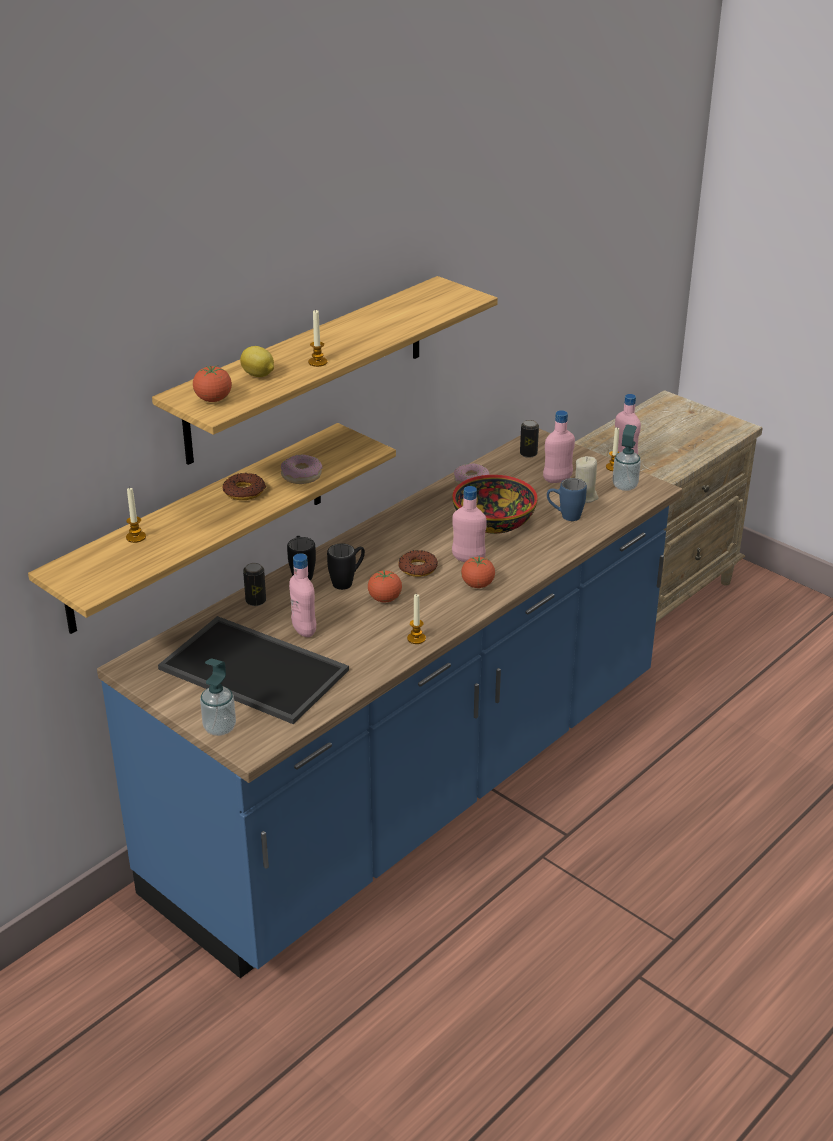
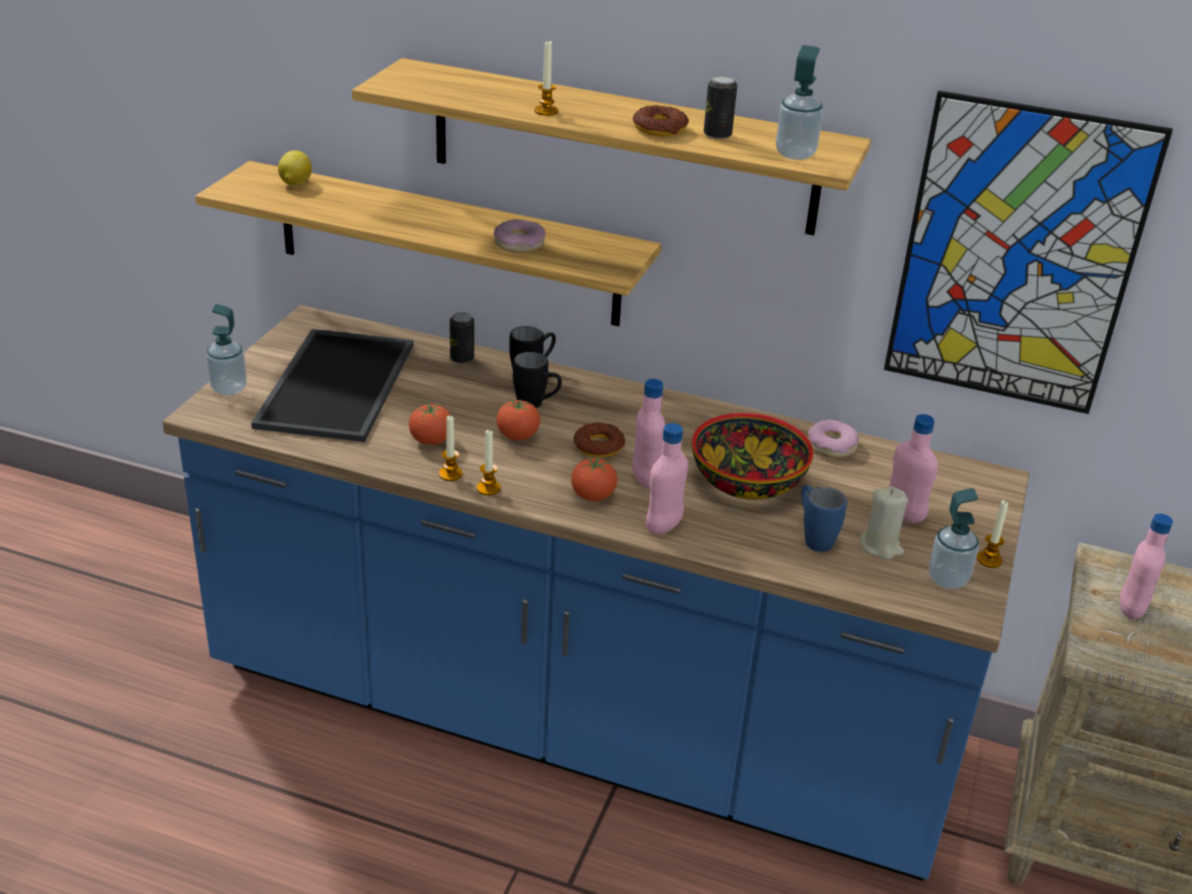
camera: 65 degrees right, 0 degrees up
candle [126,487,146,543] -> candle moved to [477,430,501,495]
tomato [193,365,232,402] -> tomato moved to [409,404,451,445]
donut [223,473,266,500] -> donut moved to [633,105,689,137]
lemon [240,346,274,377] -> lemon moved to [278,150,312,185]
pink bottle [289,553,316,637] -> pink bottle moved to [646,423,688,535]
can [520,420,539,458] -> can moved to [704,75,737,139]
none -> soap dispenser [776,45,823,160]
none -> picture [884,91,1173,414]

